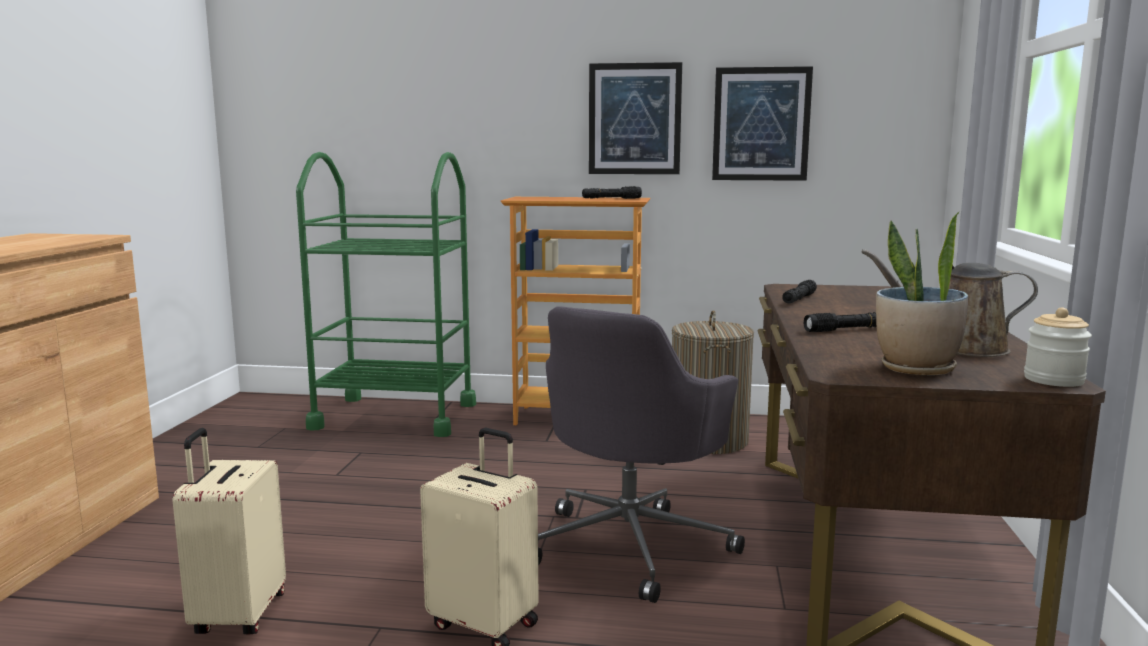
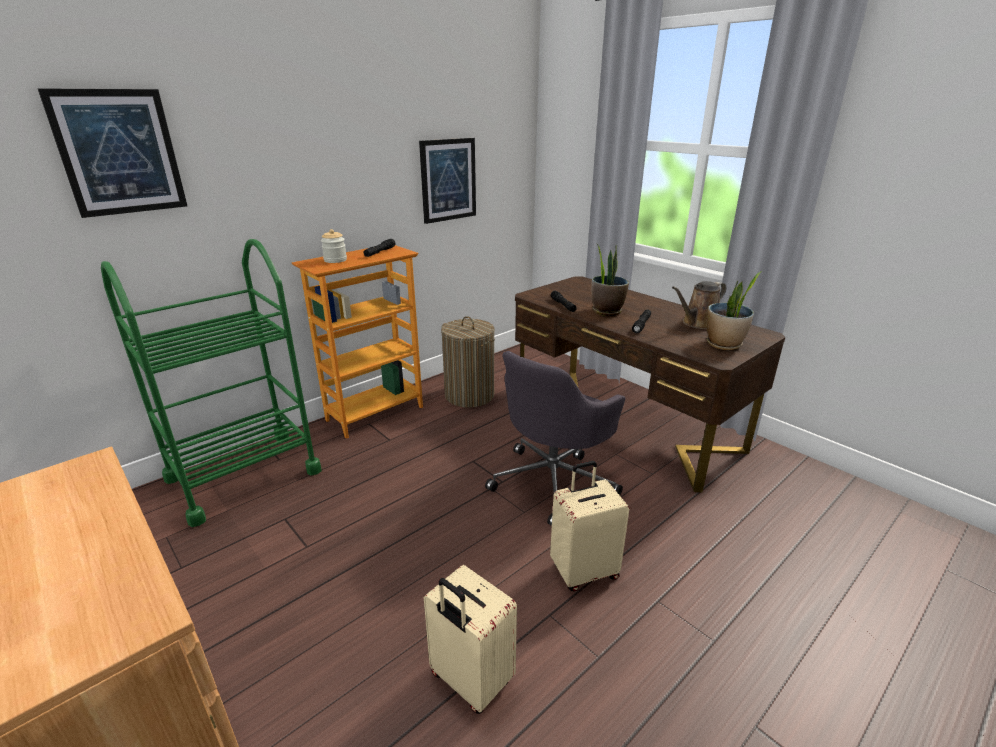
camera: 50 degrees left, 15 degrees up
grey office chair [538,306,745,603] -> grey office chair turned 60 degrees clockwise [485,351,625,526]
picture [589,62,682,174] -> picture moved to [38,88,187,218]
jar [1024,307,1092,387] -> jar moved to [321,229,347,263]
none -> potted plant [591,243,629,316]

